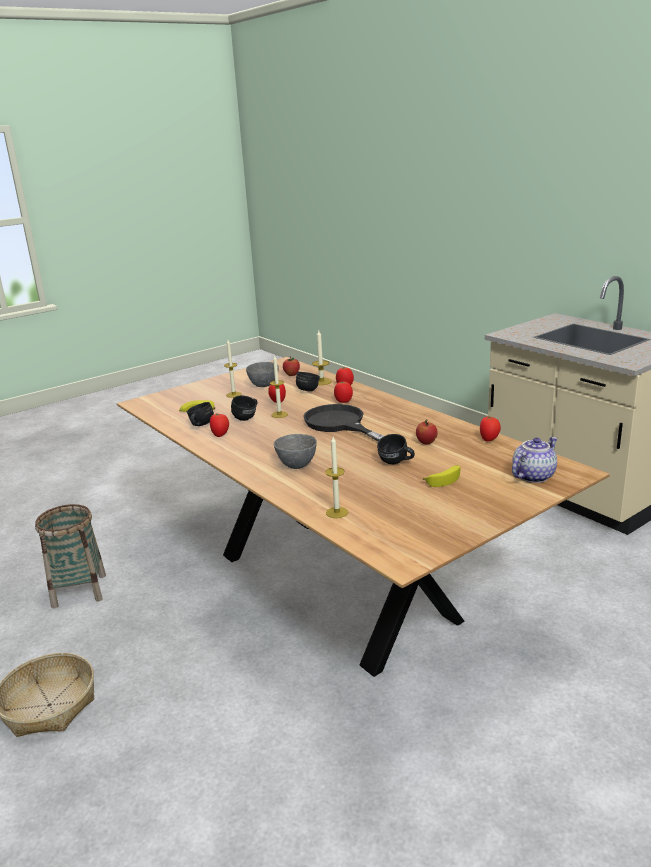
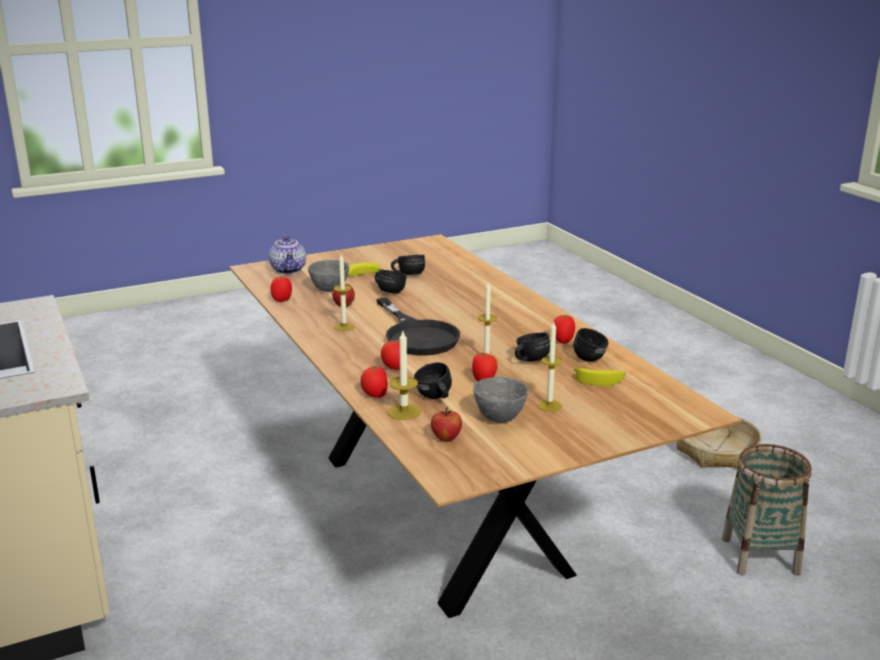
camera: 170 degrees left, 0 degrees up
grey bowl [274,434,317,469] -> grey bowl moved to [308,260,349,292]
candle [325,437,348,518] -> candle moved to [334,255,355,331]
teapot [512,437,557,483] -> teapot turned 75 degrees counterclockwise [269,236,306,274]
none -> black mug [391,255,425,275]

